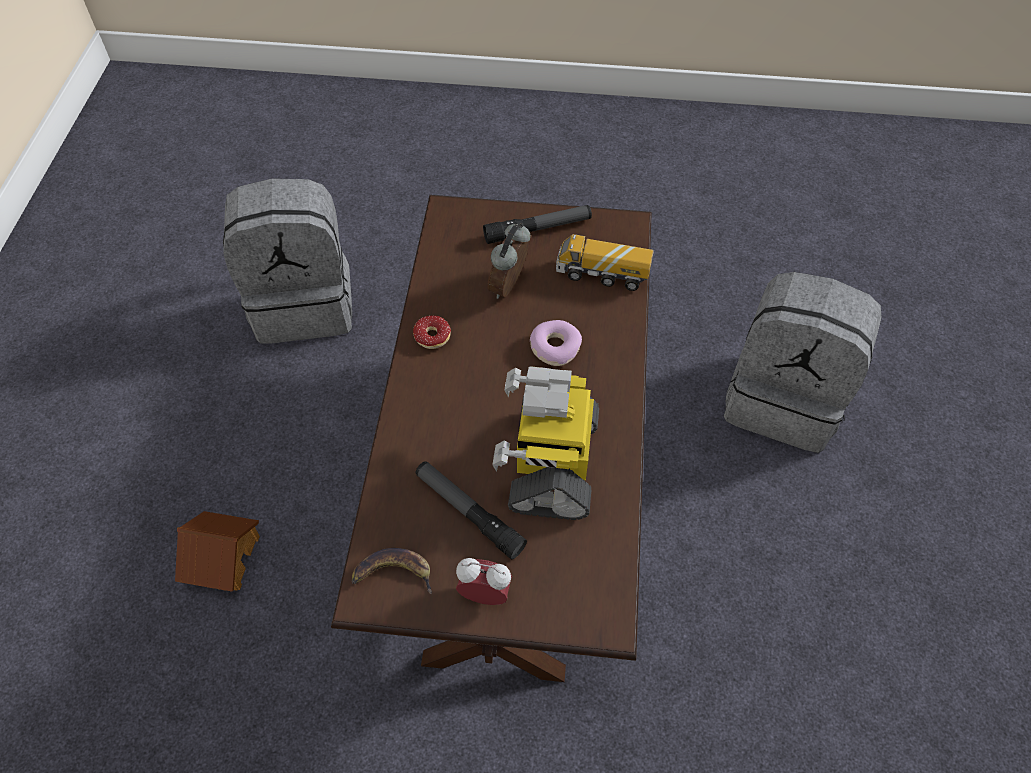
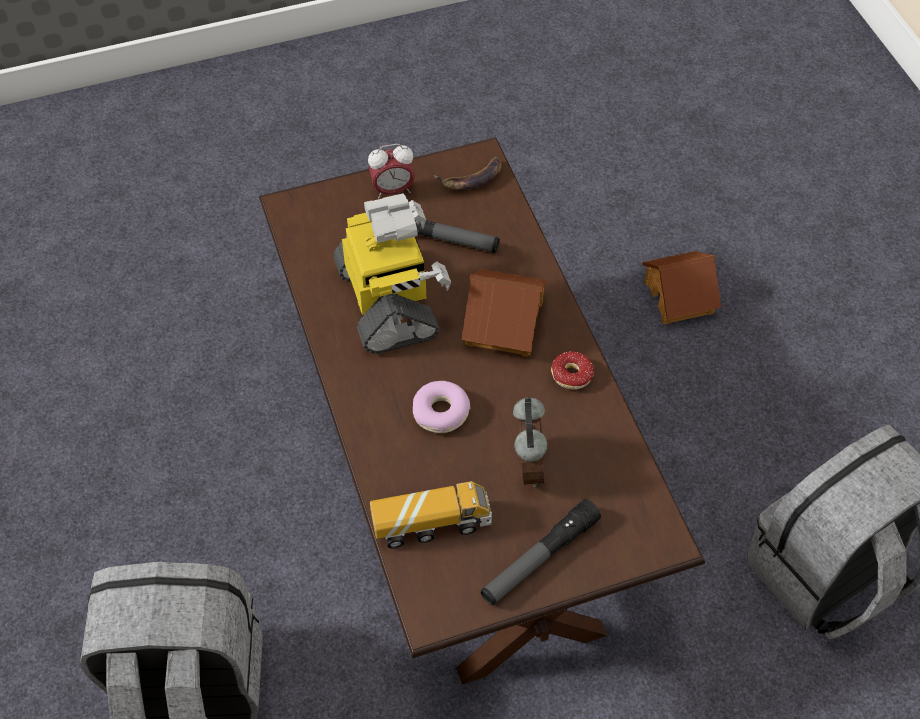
camera: 155 degrees right, 0 degrees up
none -> toy house [462,269,547,357]

